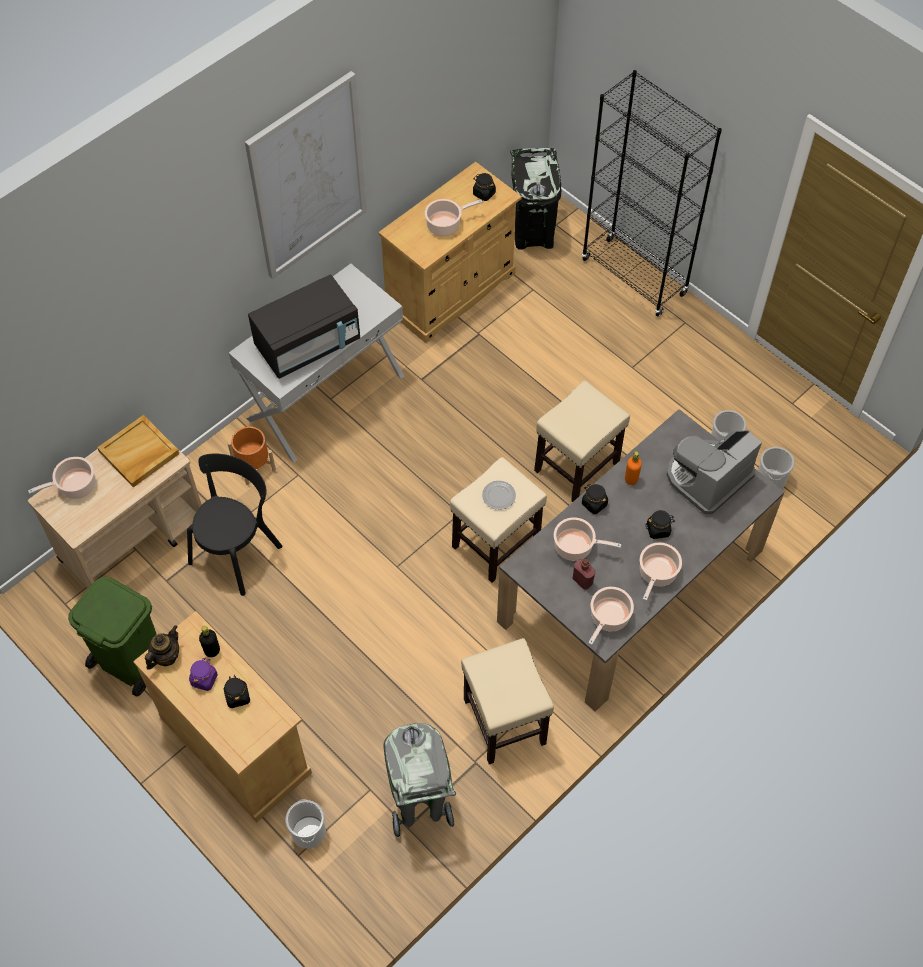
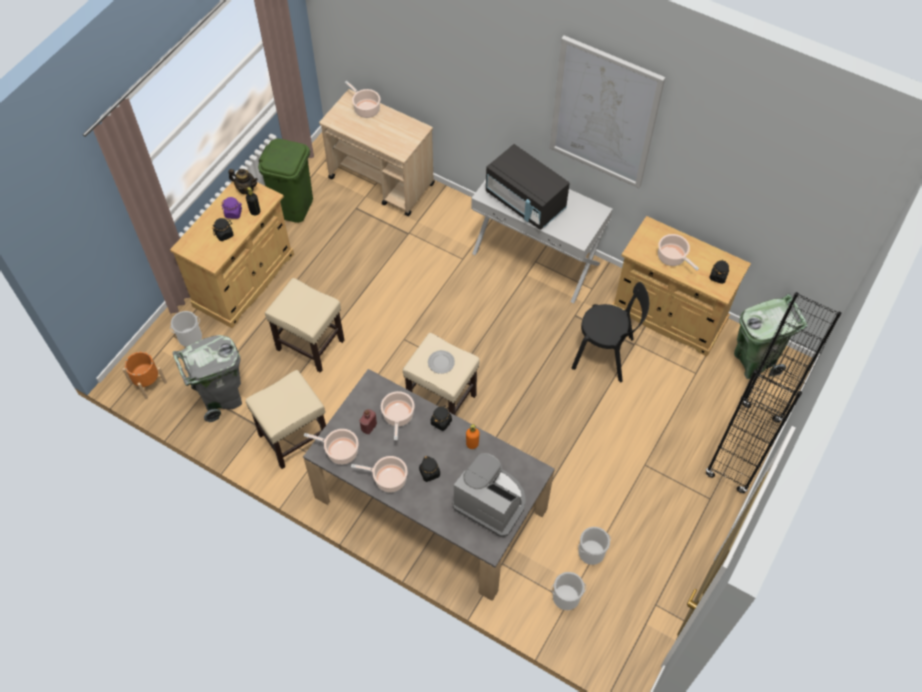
camera: 75 degrees right, 0 degrees up
beige tray [97,415,179,487] -> none
black chair [187,454,283,596] -> black chair moved to [572,282,649,382]
orange planter [227,426,276,485] -> orange planter moved to [122,352,167,399]
black trash can [510,148,561,250] -> green trash can [734,294,808,379]
beige stool [534,381,630,502] -> beige stool moved to [265,278,344,373]

